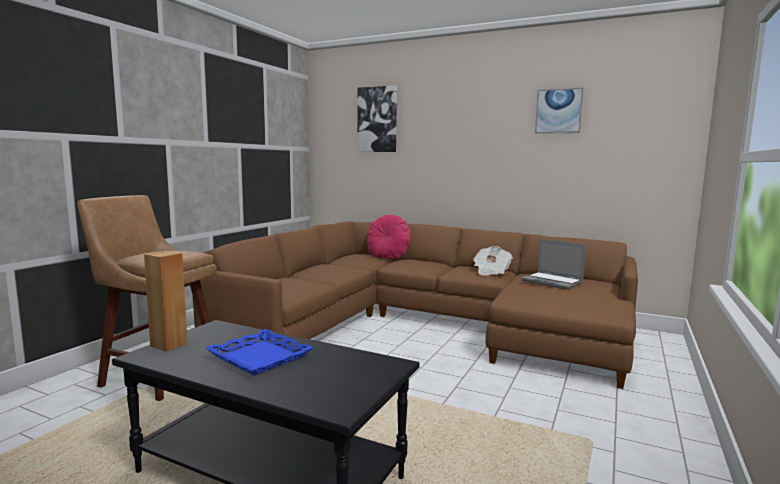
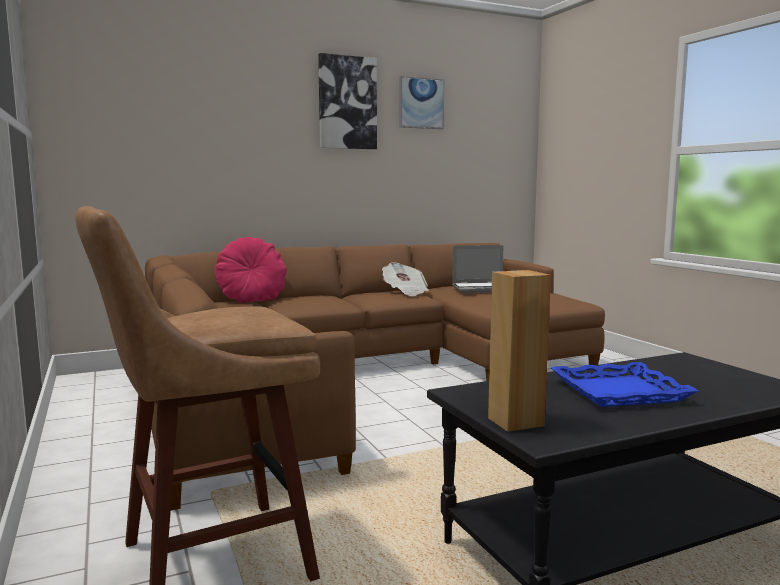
camera: 50 degrees left, 0 degrees up
picture [357,85,397,152] -> picture moved to [318,53,377,149]

